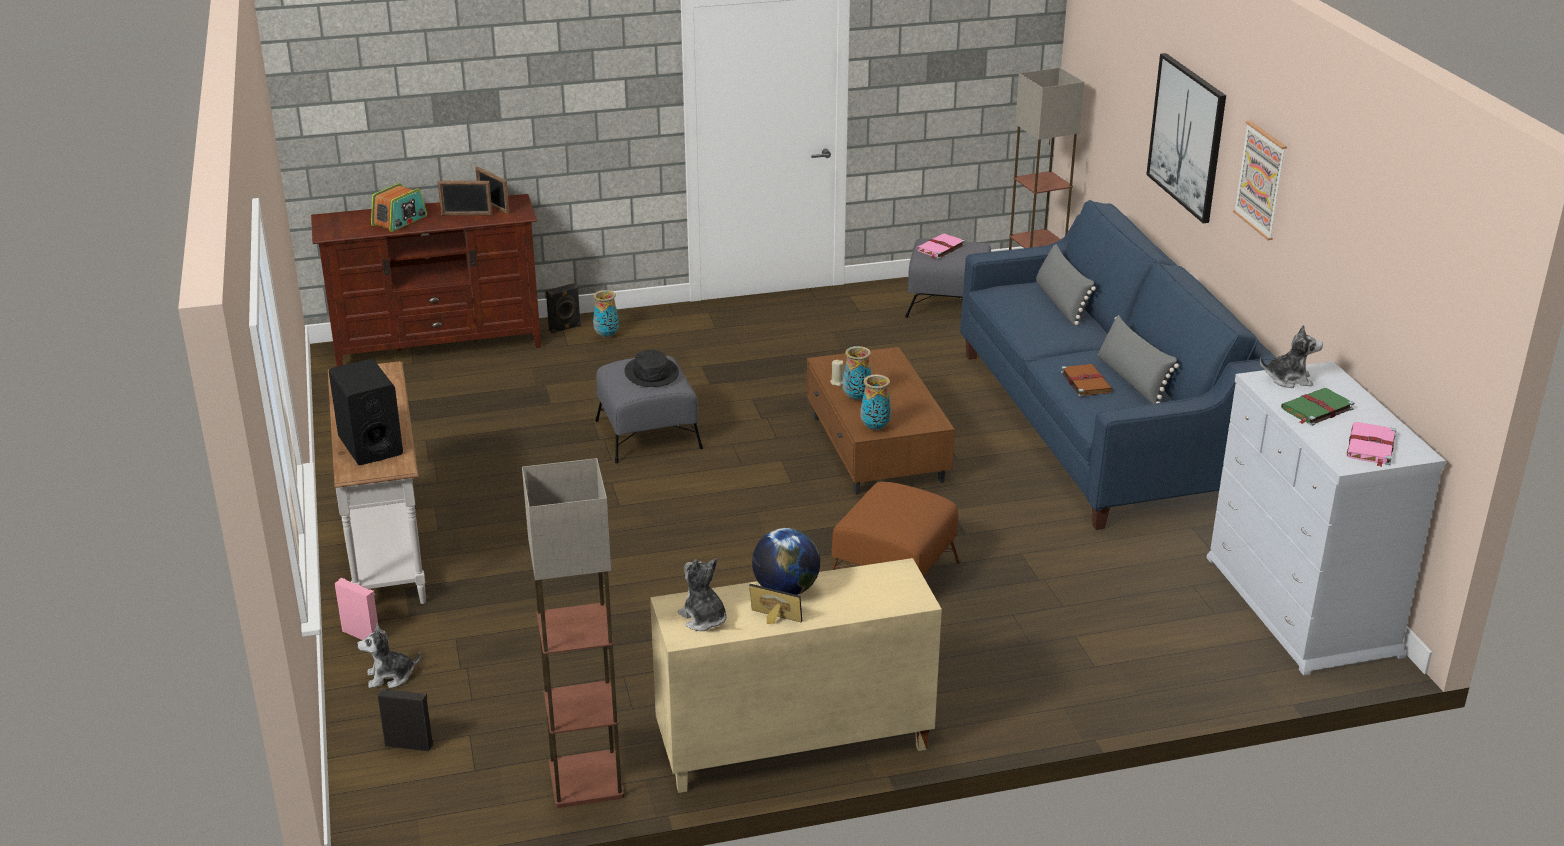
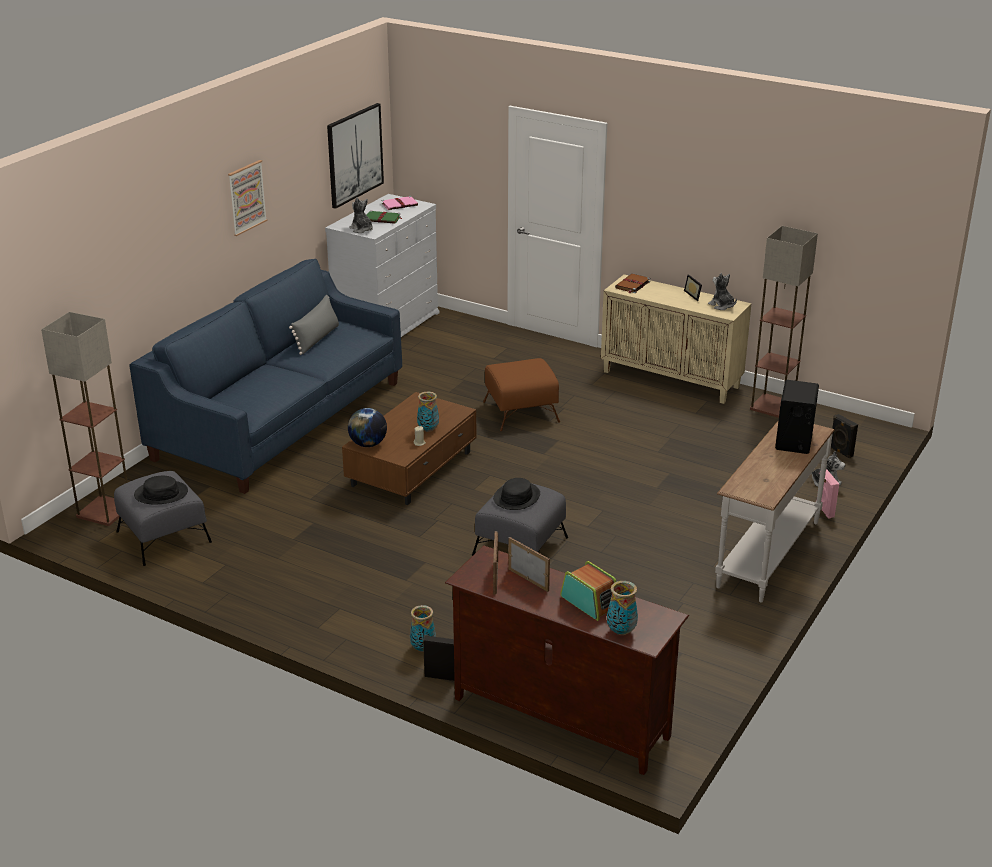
camera: 135 degrees left, 0 degrees up
radio [371,183,427,232] -> radio turned 60 degrees clockwise [560,561,617,621]
plush toy [678,558,727,631] -> plush toy turned 135 degrees clockwise [708,273,737,310]
globe [752,528,820,595] -> globe moved to [348,408,387,447]
vase [861,375,891,431] -> vase moved to [607,581,638,635]
pink book [916,234,965,259] -> black hat [134,476,188,504]
grey pillow [1036,244,1096,325] -> none
brown book [1061,364,1113,397] -> brown book moved to [615,274,650,293]
picture [1146,53,1226,223] -> picture moved to [327,103,384,209]

